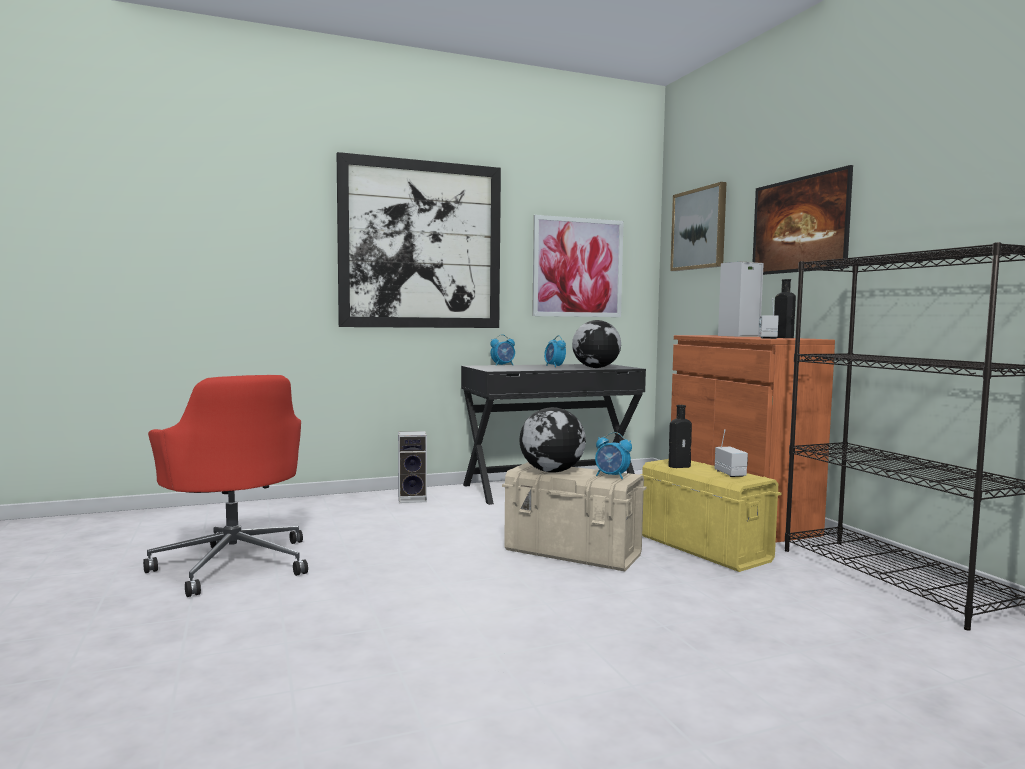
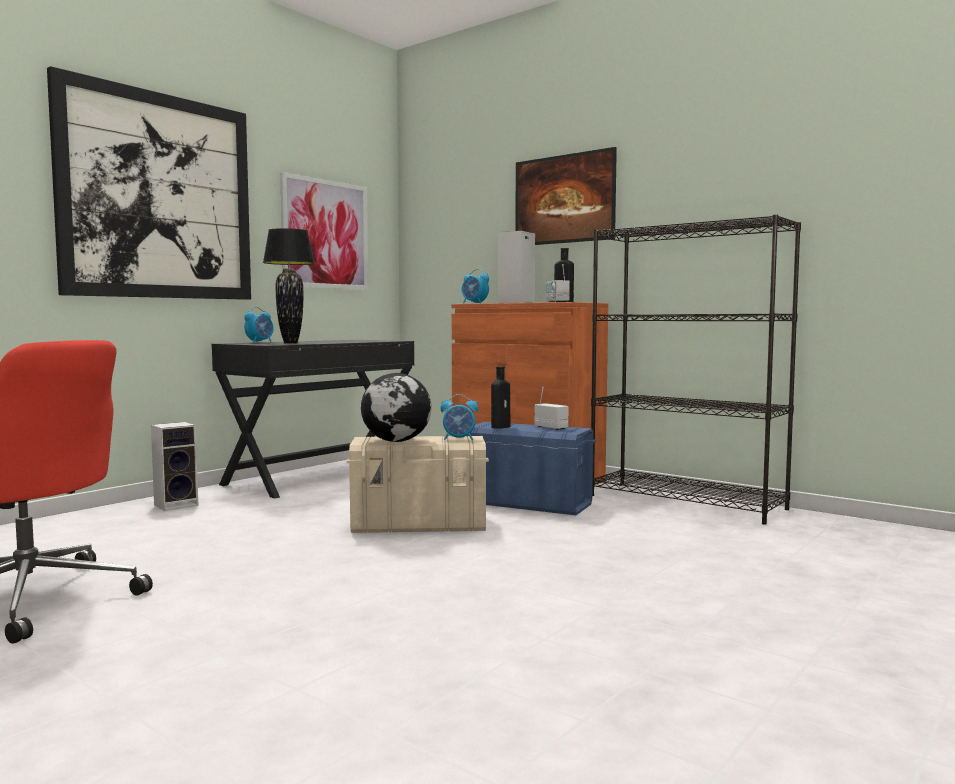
camera: 30 degrees left, 0 degrees up
alarm clock [544,335,566,367] -> alarm clock moved to [462,269,489,304]
globe [572,320,621,368] -> none
yellow storage box [639,459,781,572] -> blue storage box [467,422,596,515]
picture [670,182,727,271] -> none
none -> black table lamp [263,228,315,344]

